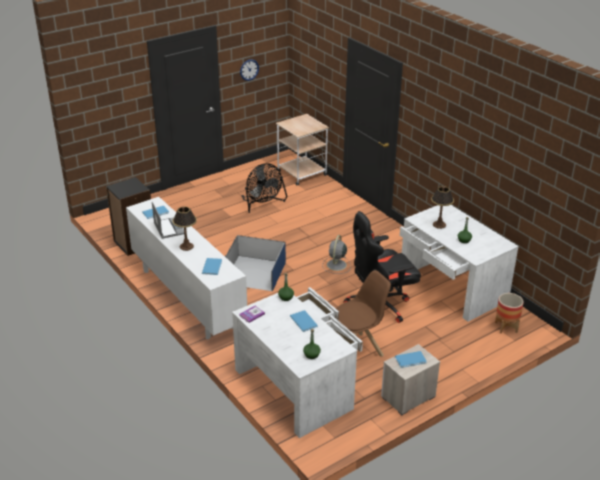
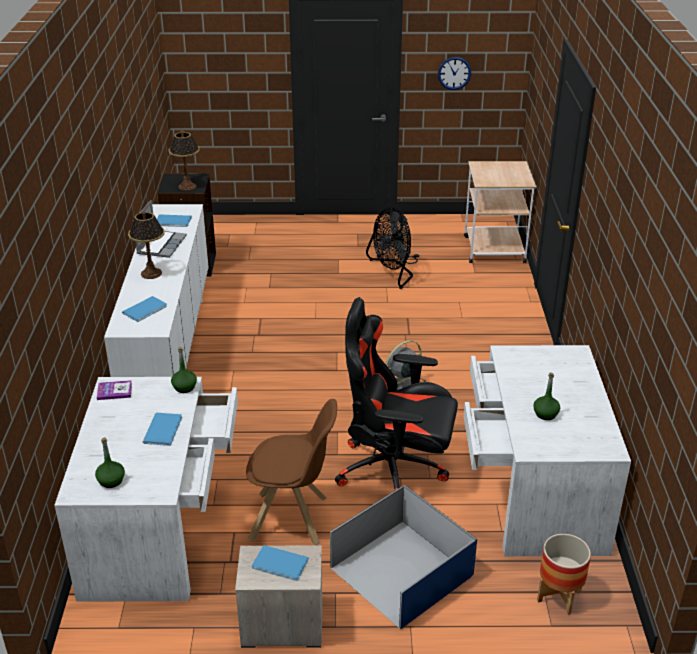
camera: 35 degrees right, 0 degrees up
blue storage box [225,235,286,291] -> blue storage box moved to [330,485,477,629]
black fan [241,163,287,213] -> black fan turned 60 degrees clockwise [366,208,420,289]
table lamp [431,186,454,229] -> table lamp moved to [169,130,200,191]

